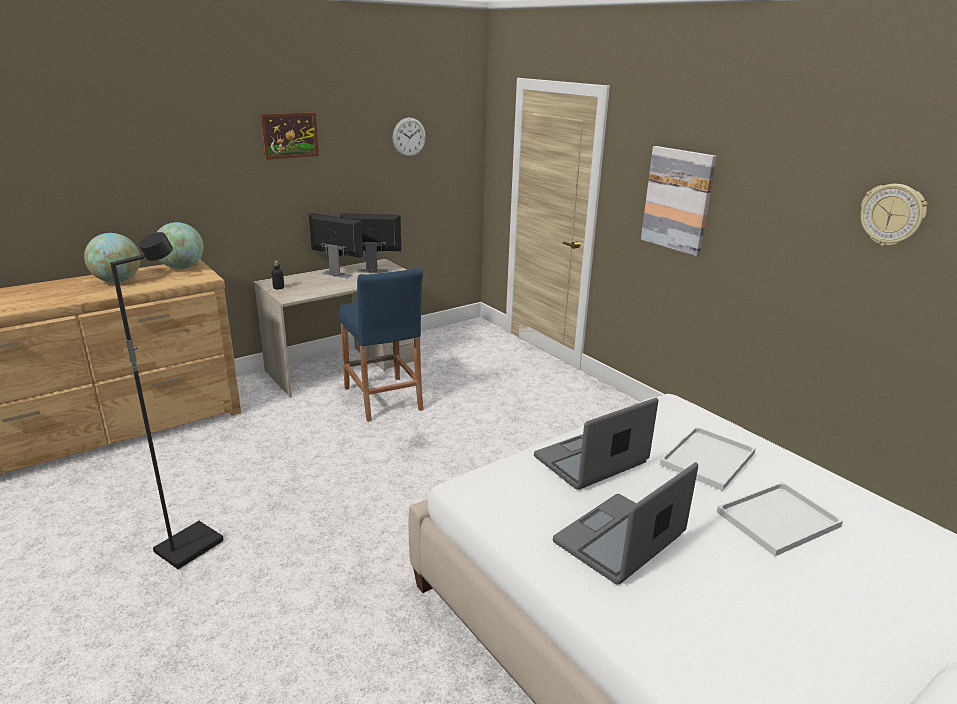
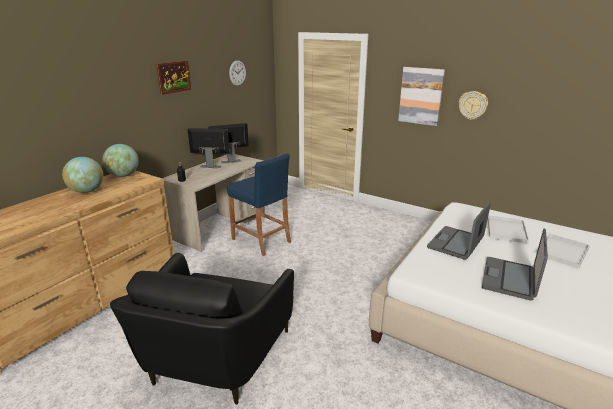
camera: 20 degrees left, 0 degrees up
black floor lamp [110,232,224,569] -> black armchair [110,253,294,404]
wall clock [860,184,928,246] -> wall clock moved to [459,91,488,120]

